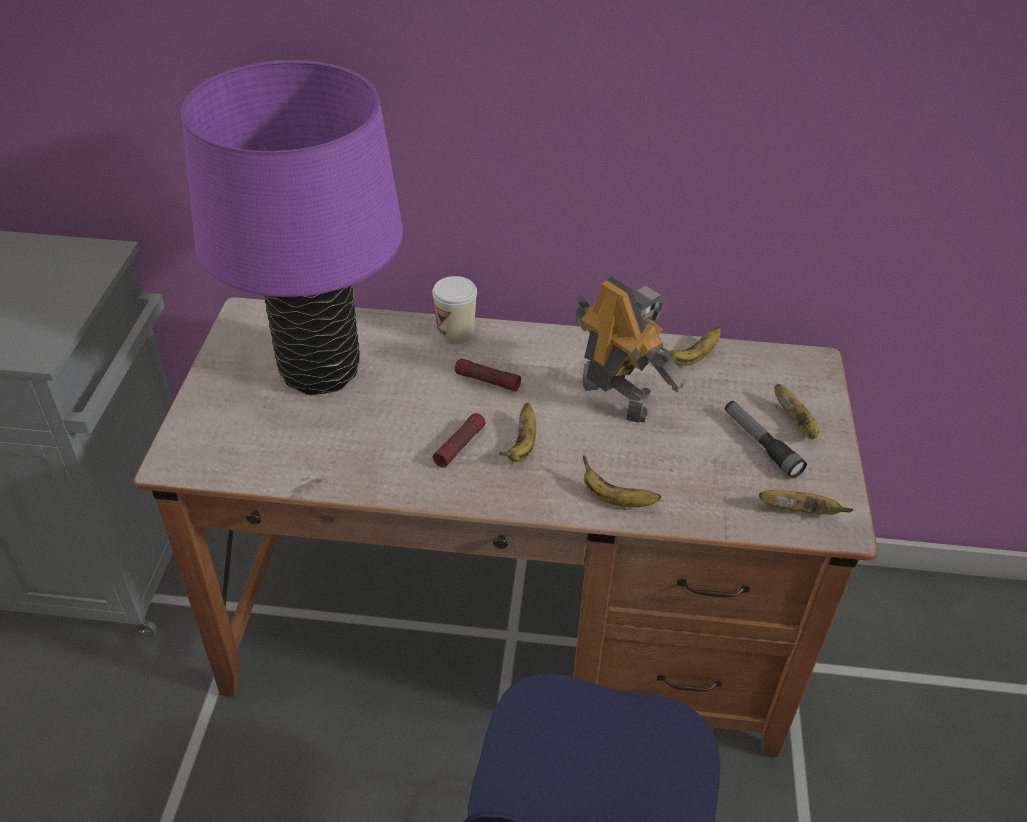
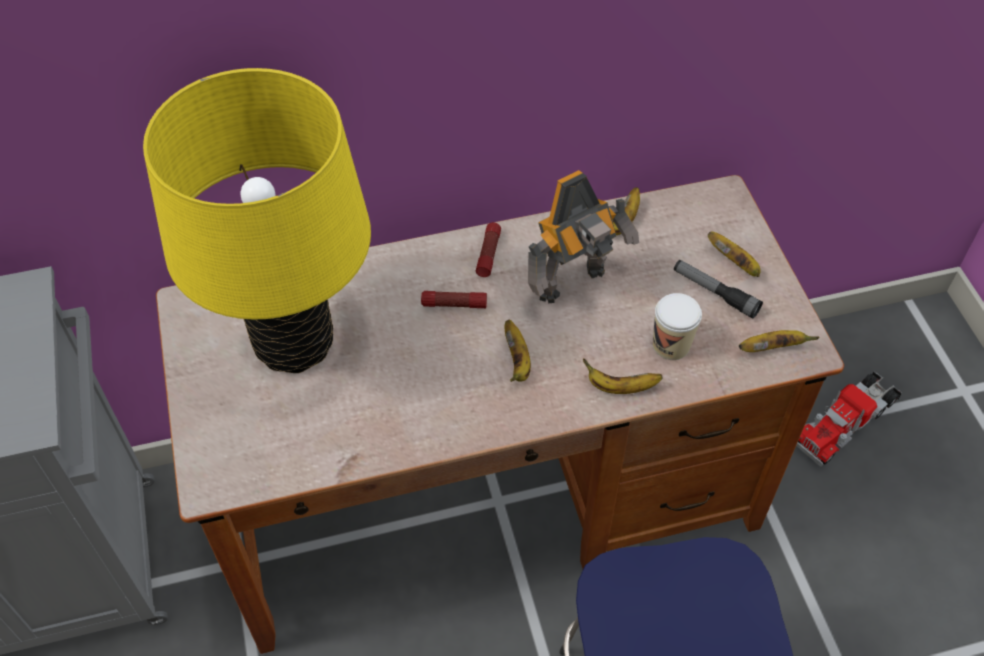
camera: 20 degrees left, 10 degrees up
purple table lamp [181,60,403,395] -> yellow table lamp [143,68,371,373]
cup [432,276,477,345] -> cup moved to [653,293,702,360]
flashlight [433,413,485,468] -> flashlight moved to [476,222,501,277]
toy robot [575,276,686,423] -> toy robot turned 120 degrees clockwise [528,170,639,304]
none -> toy truck [796,371,902,467]

